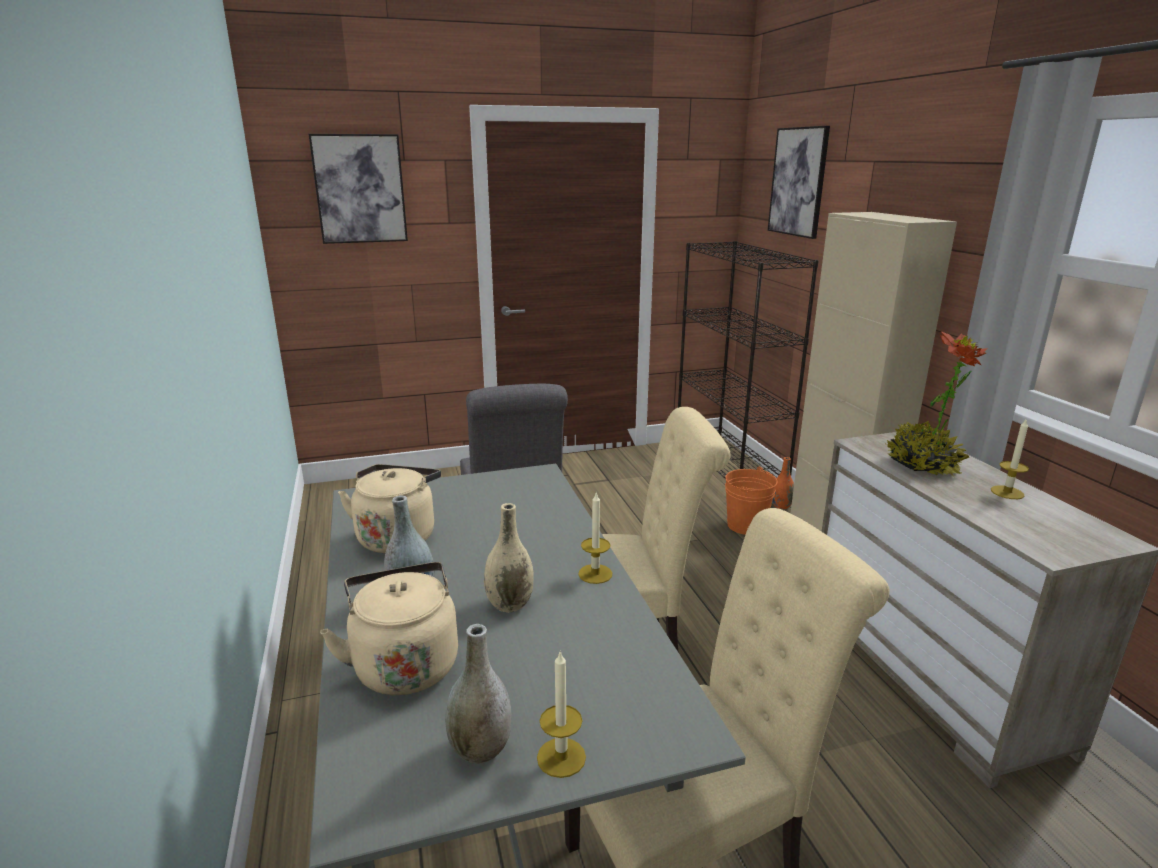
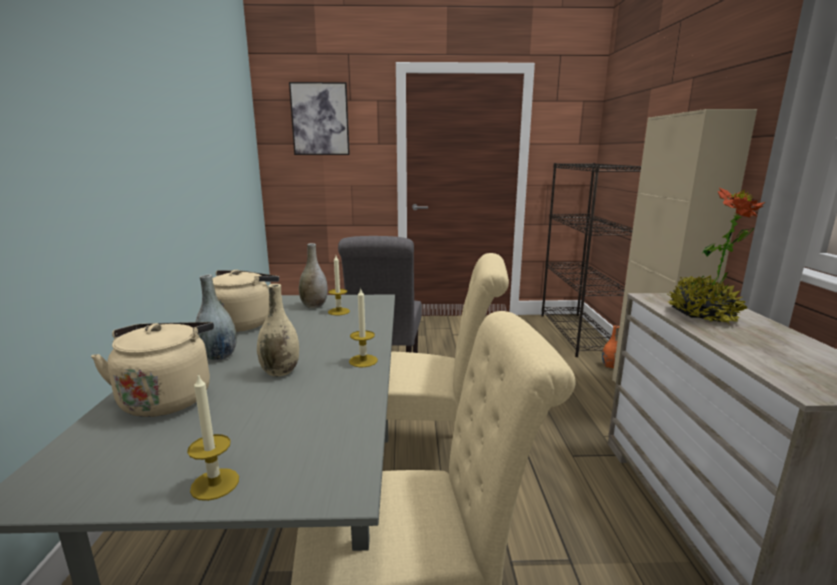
camera: 15 degrees right, 5 degrees down
grey vase [445,624,511,764] -> grey vase moved to [299,243,328,308]
orange bucket [725,467,778,535] -> none
picture [768,126,830,239] -> none
candle [991,420,1029,499] -> candle moved to [328,256,350,315]

